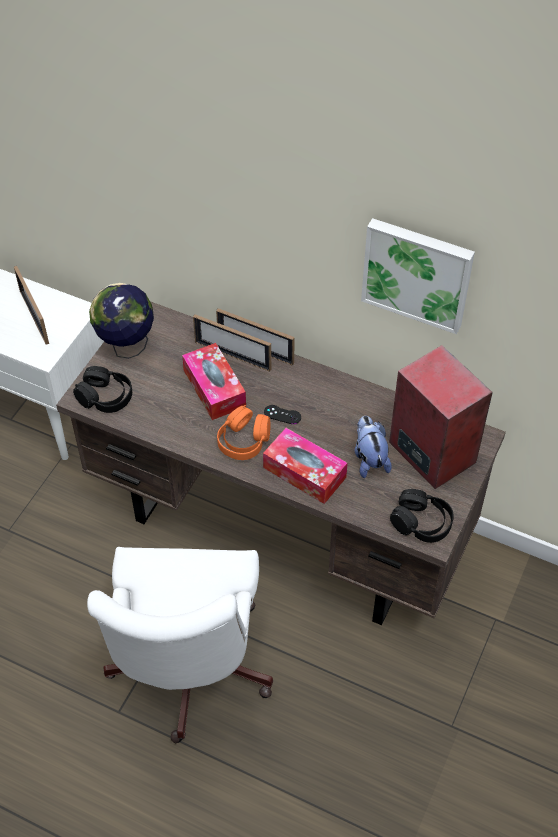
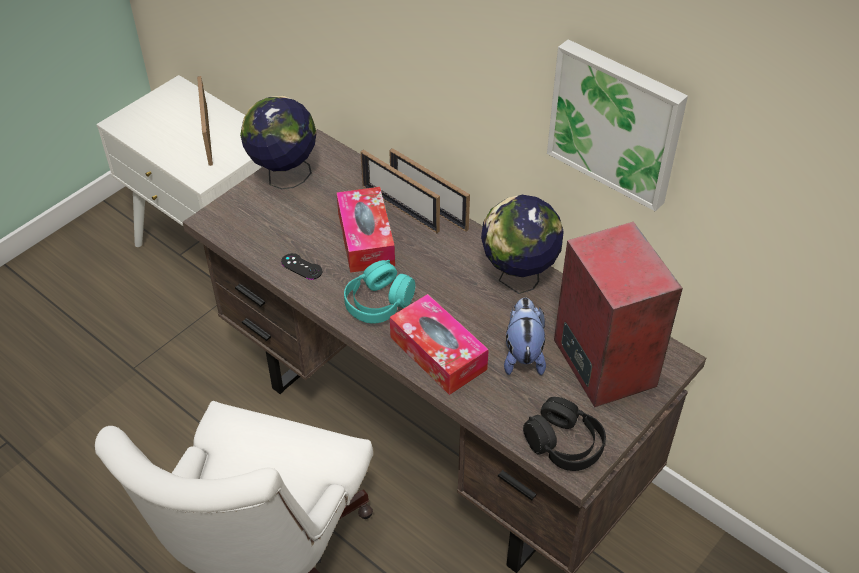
camera: 15 degrees right, 5 degrees down
black headphones [73,366,132,413] -> none
orange headphones [217,405,271,460] -> turquoise headphones [344,260,415,324]
black game controller [264,405,301,424] -> black game controller moved to [281,253,322,280]
none -> globe [481,195,563,294]

